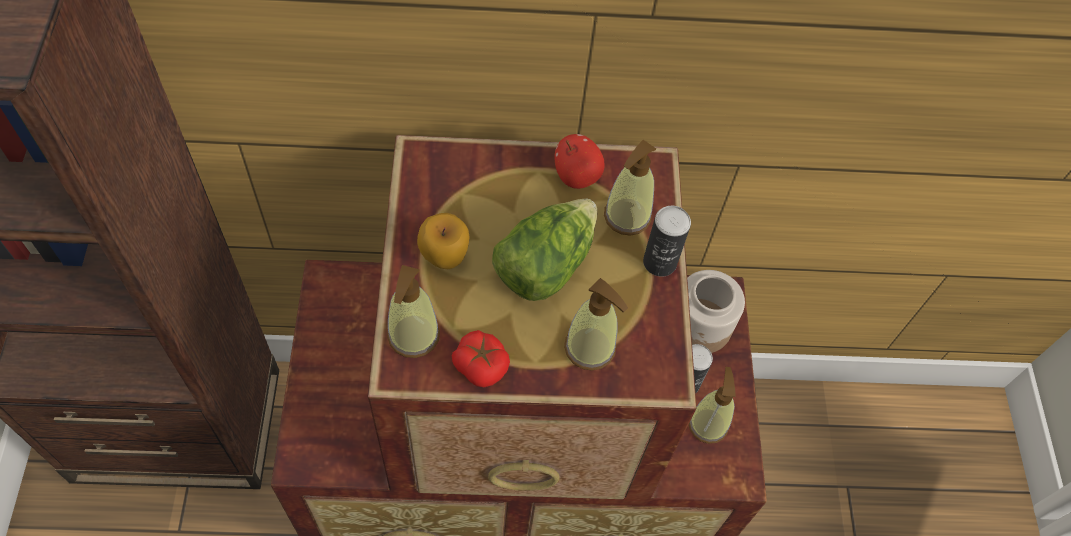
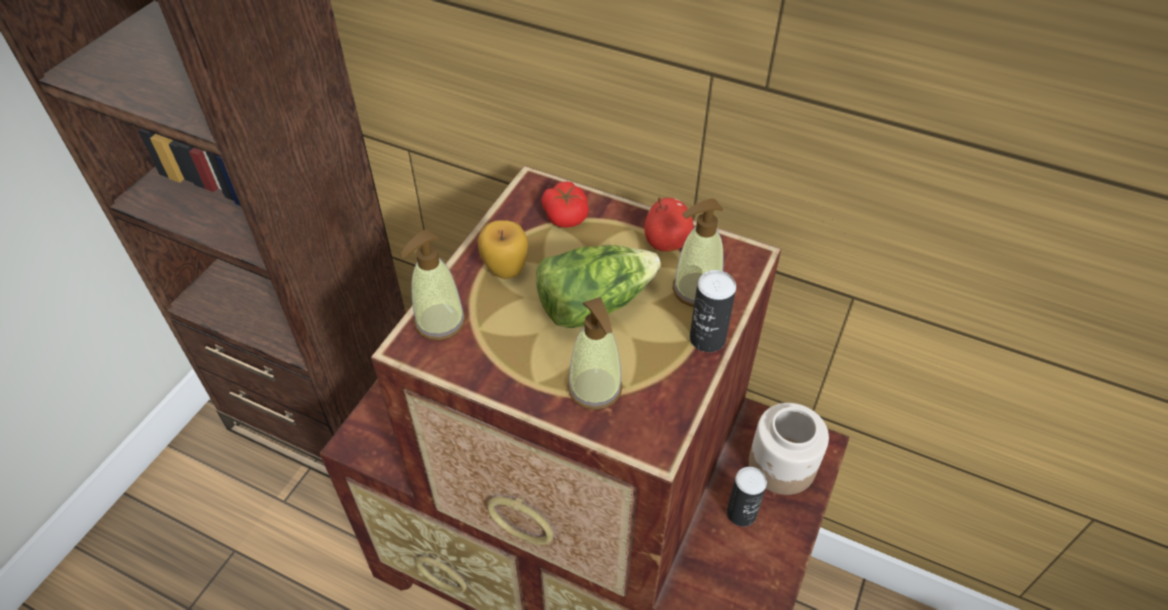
camera: 30 degrees right, 10 degrees down
tomato [451,330,510,387] -> tomato moved to [541,181,589,228]
soap dispenser [689,367,736,444] -> none

